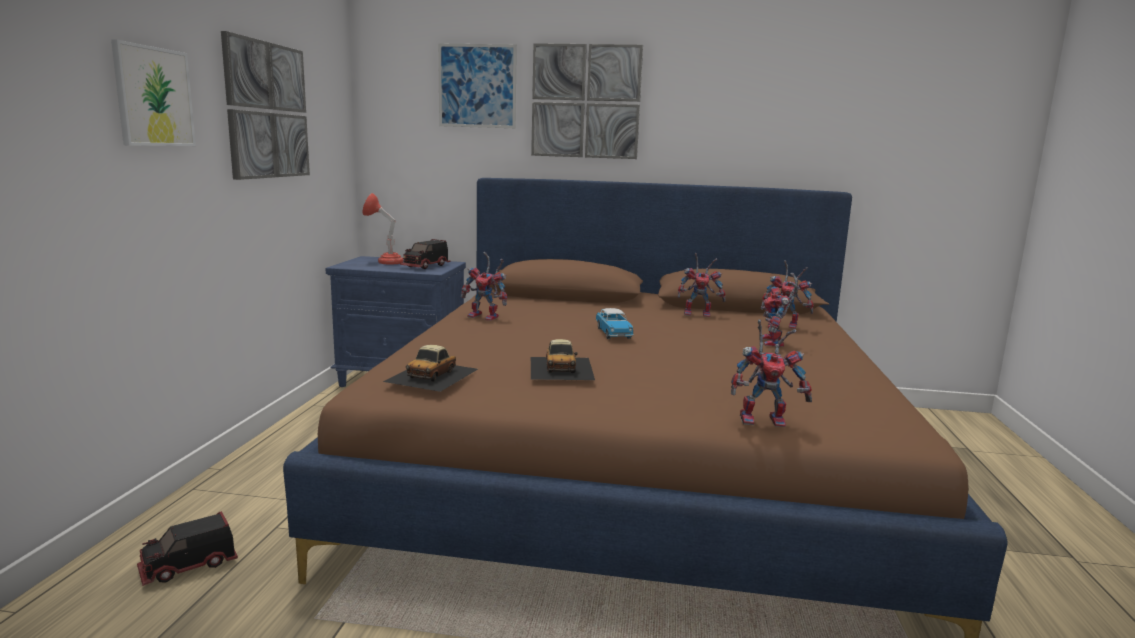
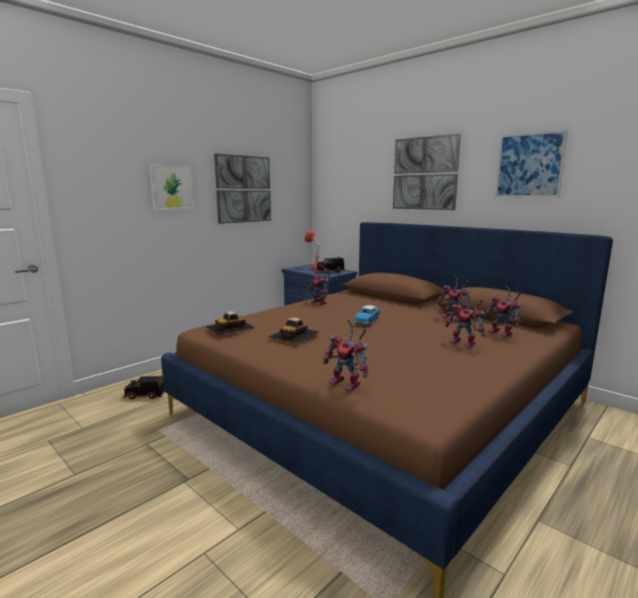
camera: 35 degrees right, 0 degrees up
picture [438,44,517,128] -> picture moved to [495,130,568,197]
toy robot [760,273,798,347] -> toy robot turned 90 degrees counterclockwise [445,292,485,348]

